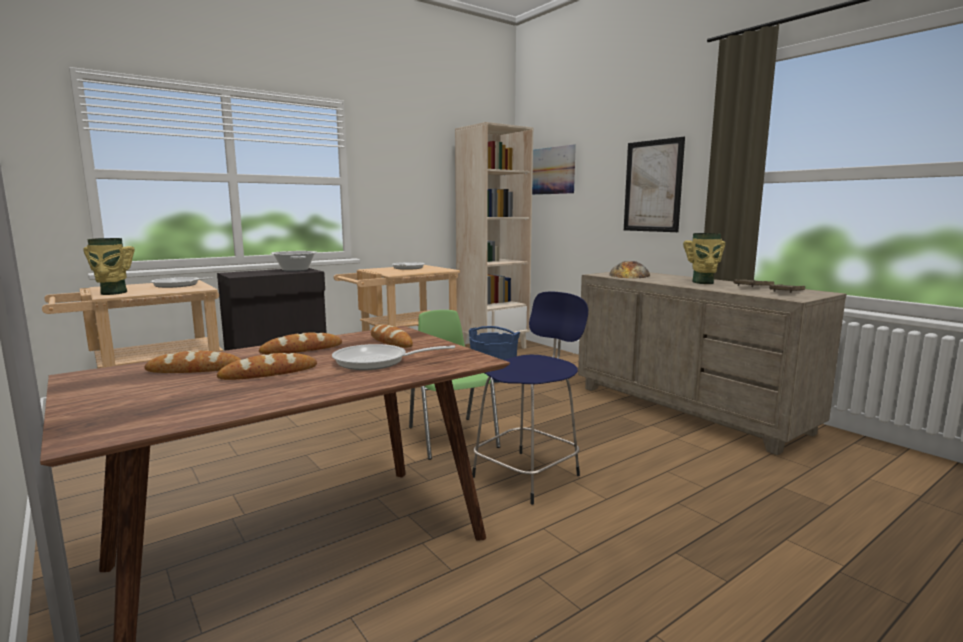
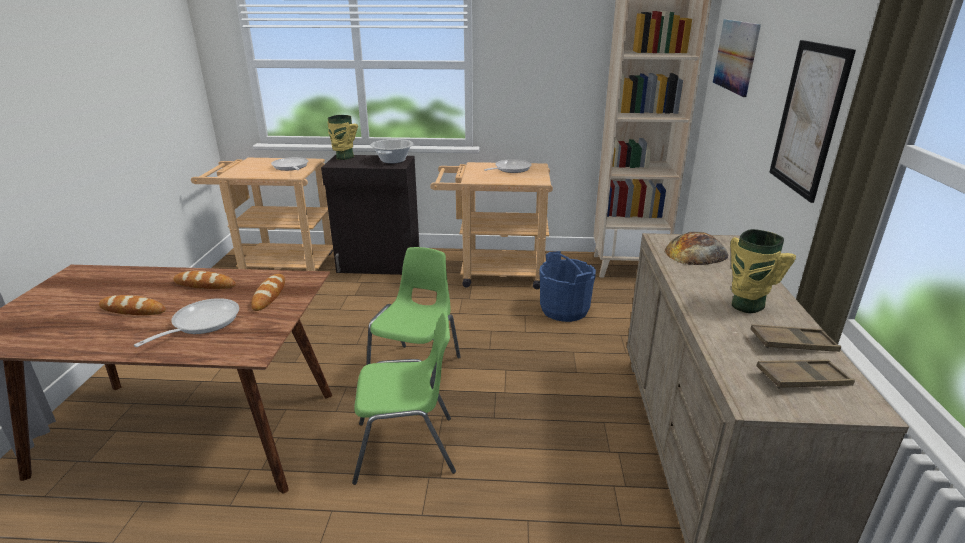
camera: 40 degrees right, 15 degrees up
vase [83,238,135,295] -> vase moved to [328,115,358,160]
bread [144,351,241,373] -> none
frying pan [332,344,455,370] -> frying pan turned 75 degrees clockwise [134,298,239,347]
blue stool [472,291,588,505] -> green chair [352,312,456,485]

